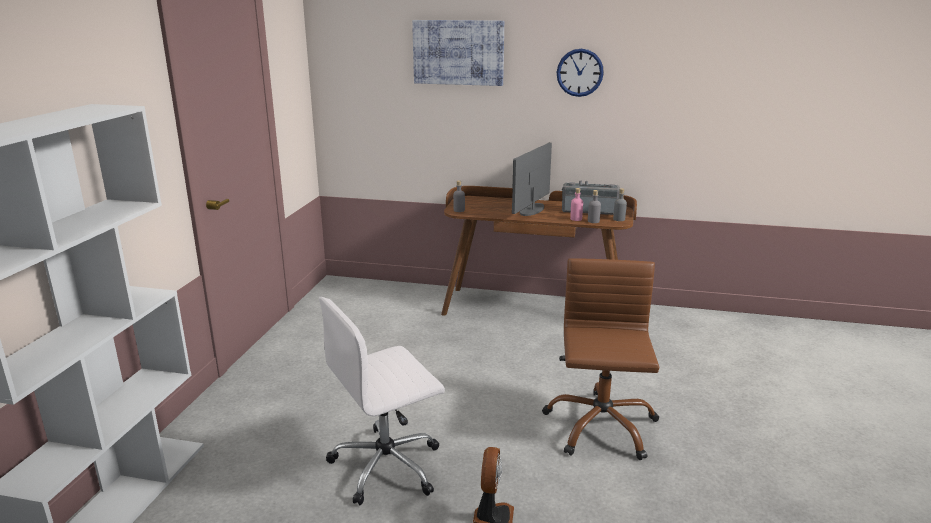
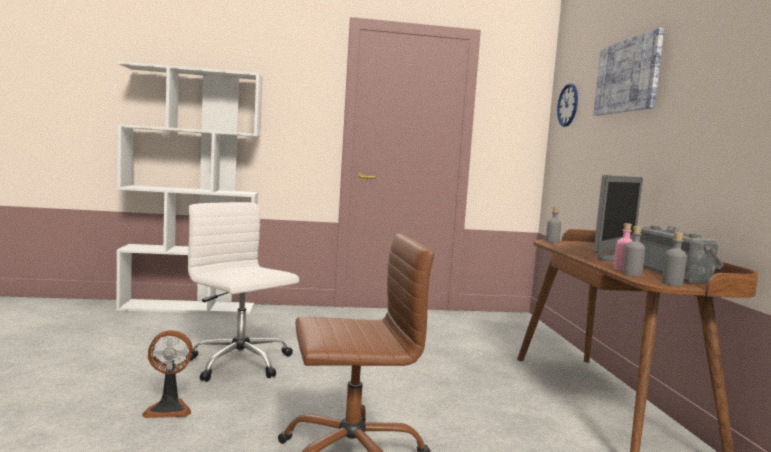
camera: 70 degrees right, 15 degrees down
monitor [512,143,552,216] -> monitor turned 120 degrees clockwise [594,175,643,262]
wall clock [556,49,604,97] -> wall clock moved to [557,84,578,127]

